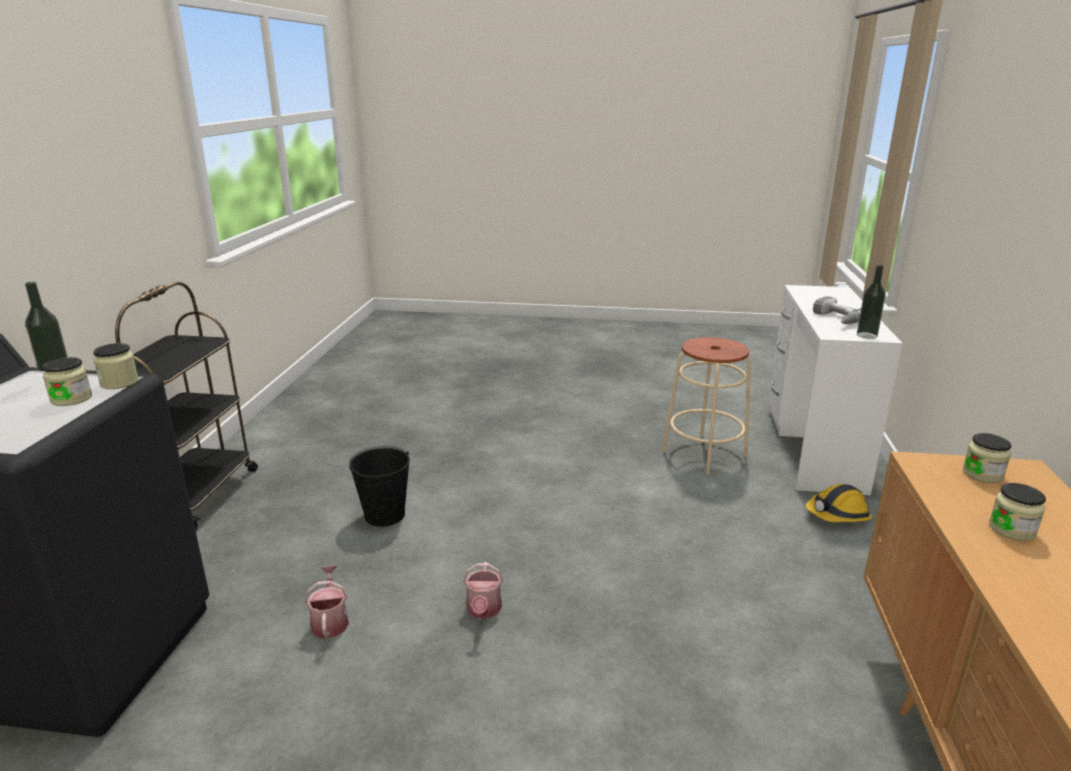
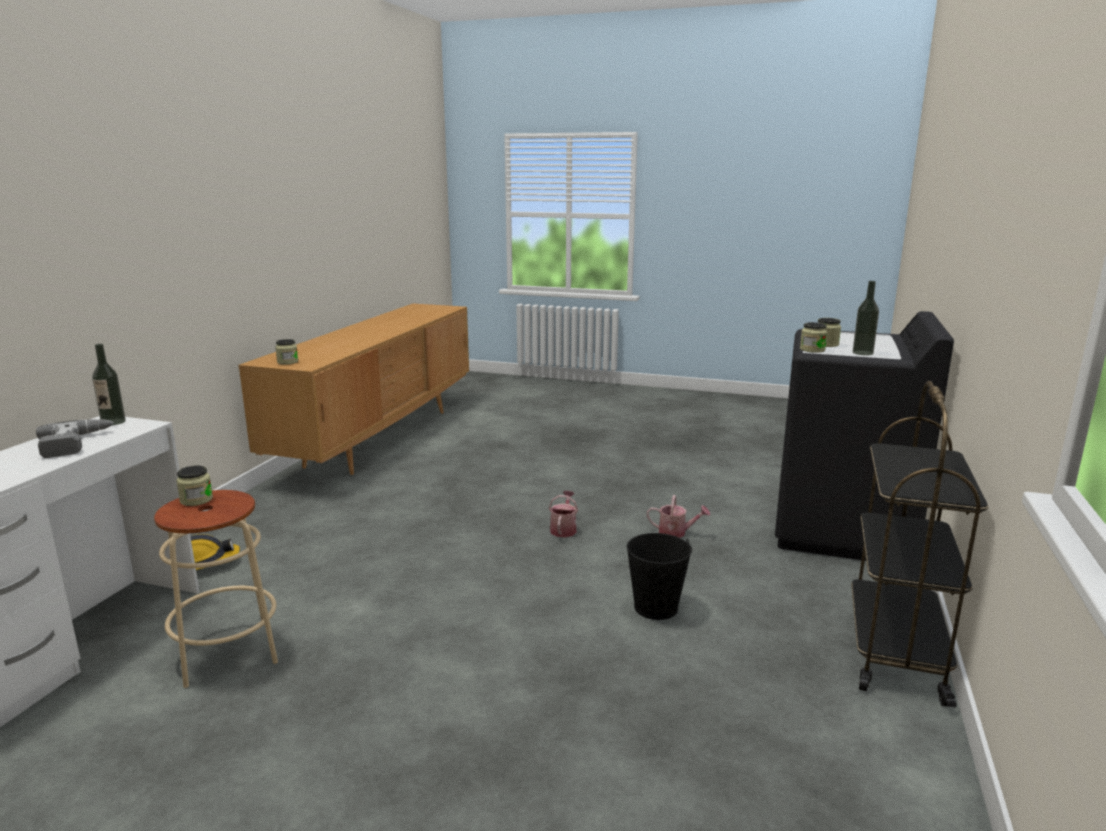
camera: 170 degrees left, 5 degrees down
watering can [305,565,349,639] -> watering can turned 75 degrees counterclockwise [647,495,710,538]
jar [989,483,1046,541] -> jar moved to [176,465,213,506]

